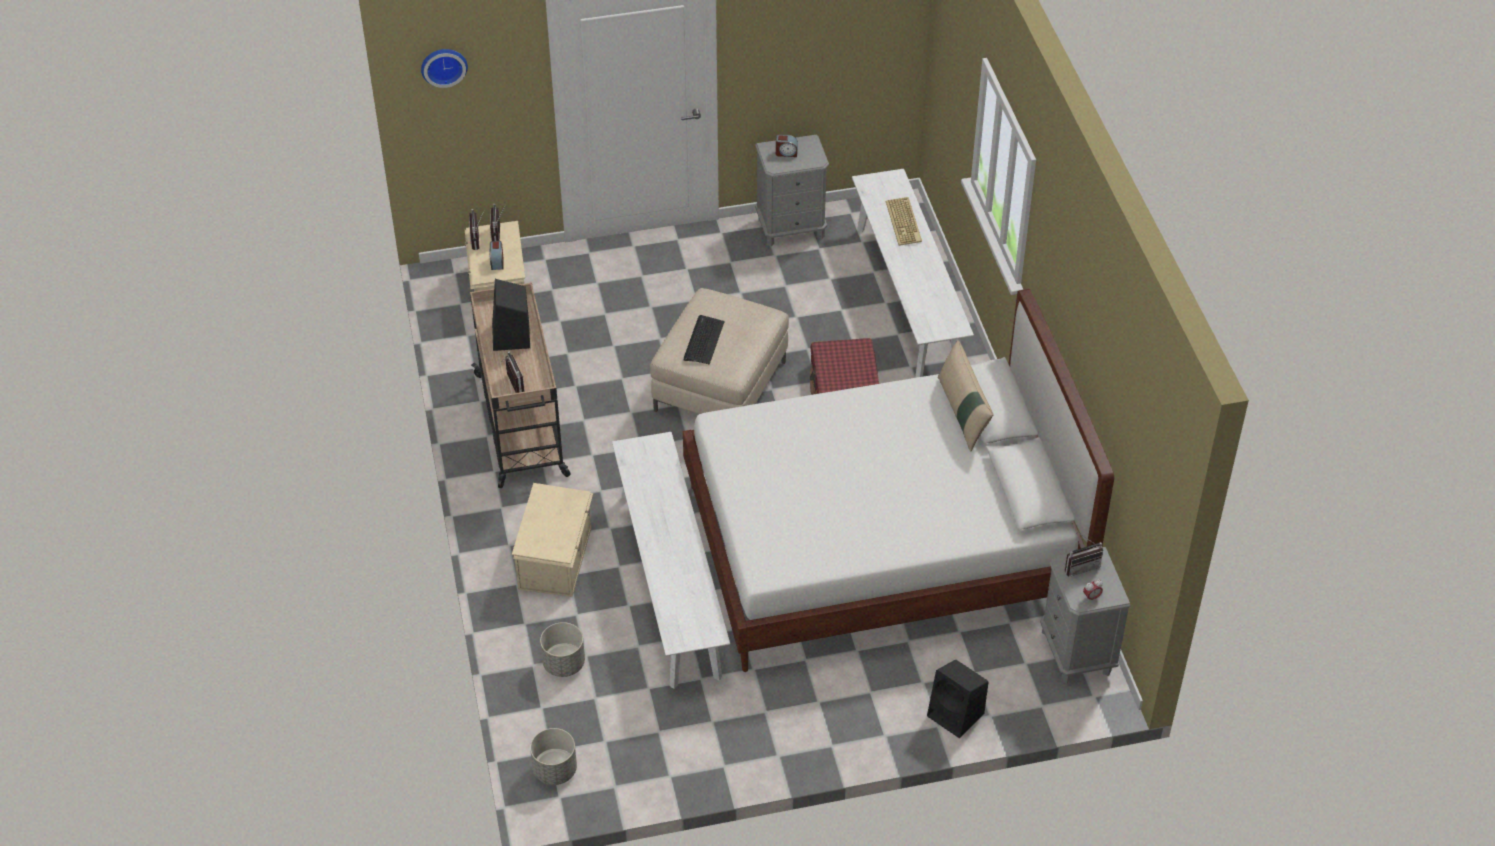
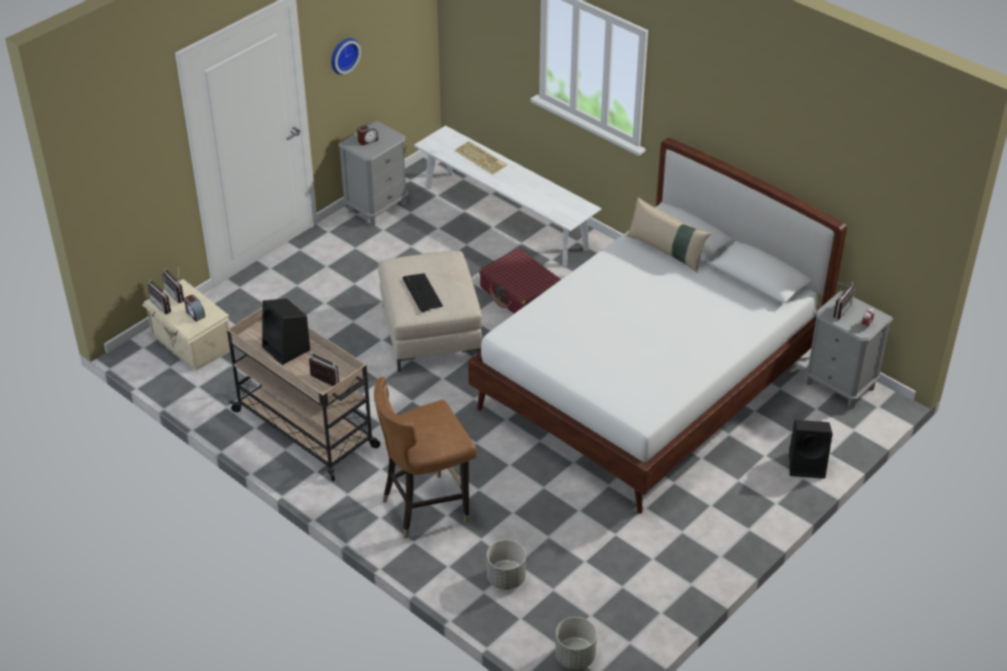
camera: 35 degrees left, 5 degrees down
wall clock [421,49,468,88] -> wall clock moved to [331,38,361,75]
beige storage box [512,483,593,597] -> brown chair [374,377,477,539]
white bench [612,432,730,689] -> none

